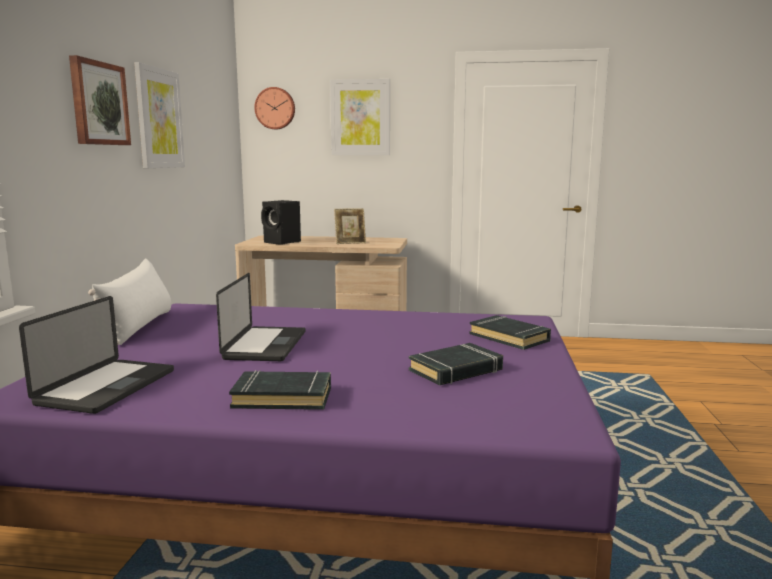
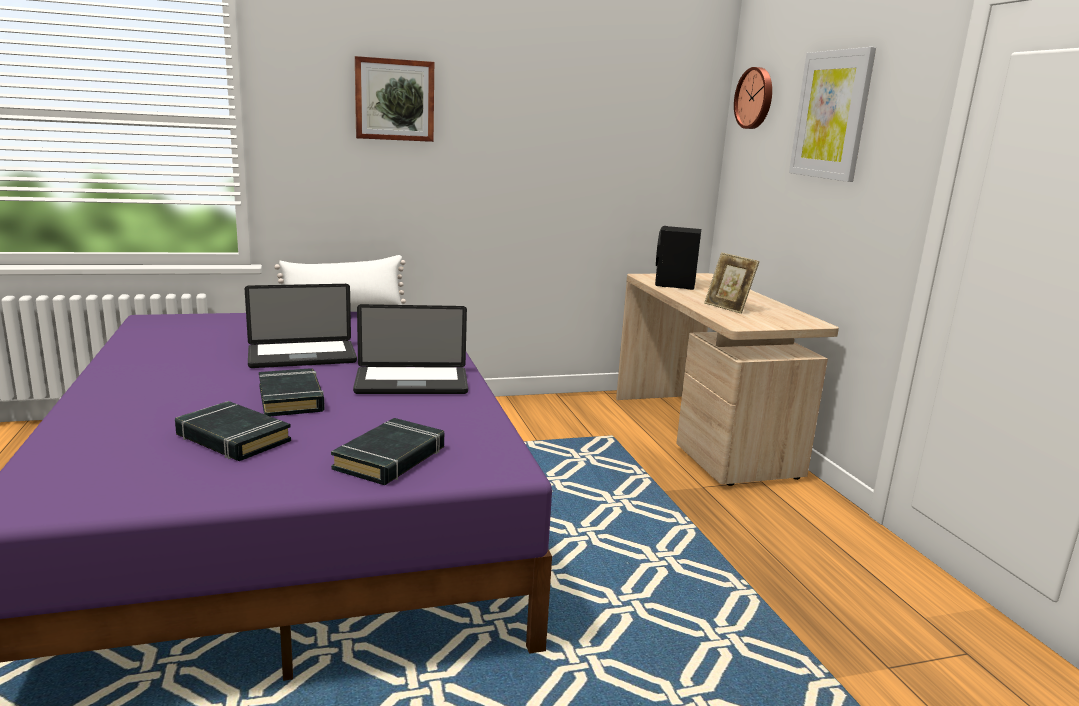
camera: 65 degrees right, 5 degrees up
laptop [19,296,174,414] -> laptop moved to [353,304,468,394]
picture [134,62,185,168] -> none
black book [229,370,331,410] -> black book moved to [259,368,325,416]

